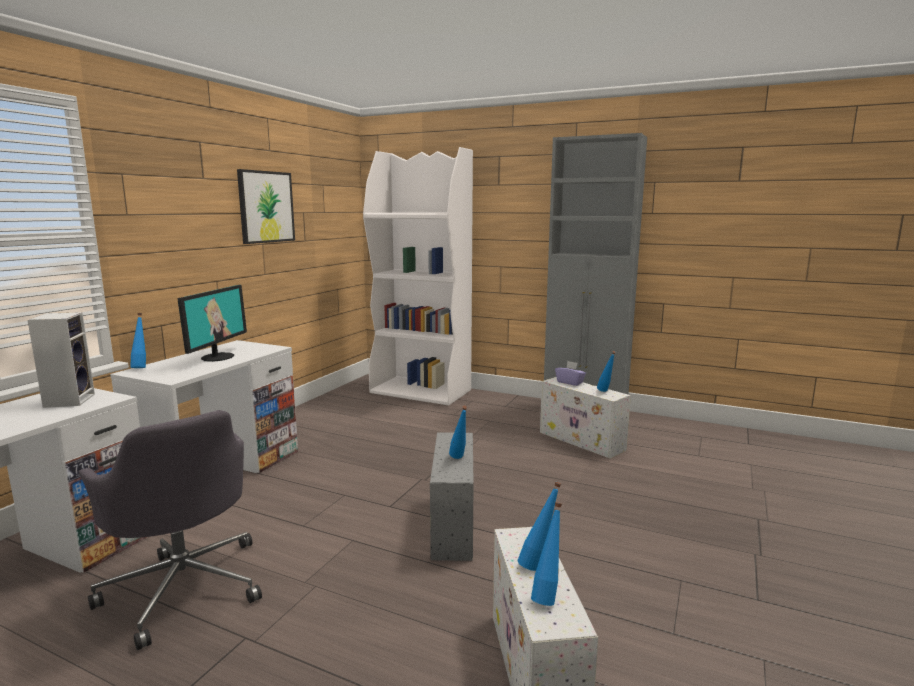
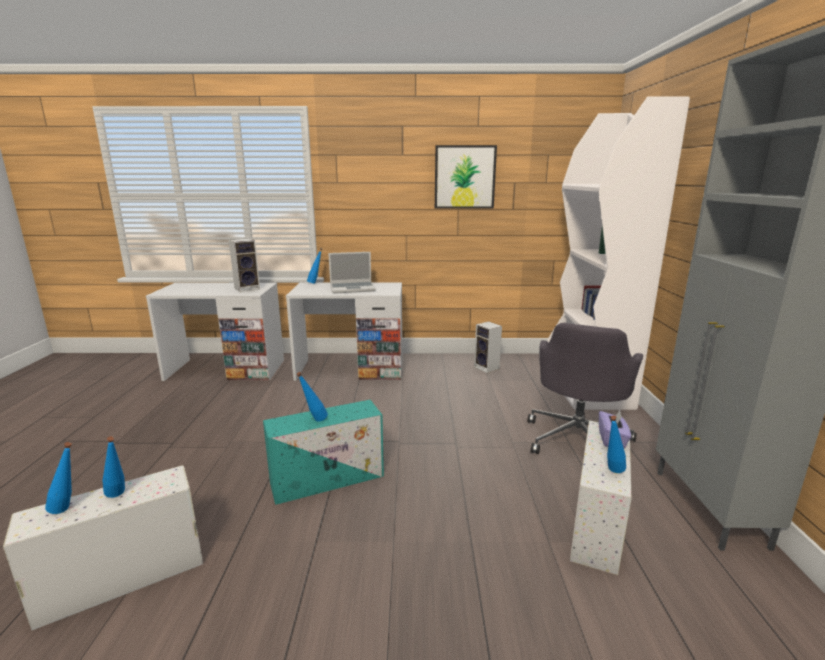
camera: 65 degrees right, 5 degrees up
grey office chair [79,410,262,650] -> grey office chair moved to [527,323,643,454]
monitor [178,285,247,362] -> laptop [328,252,376,294]
grey storage box [430,432,474,561] -> turquoise storage box [263,400,384,505]
none -> speaker [474,321,502,373]

